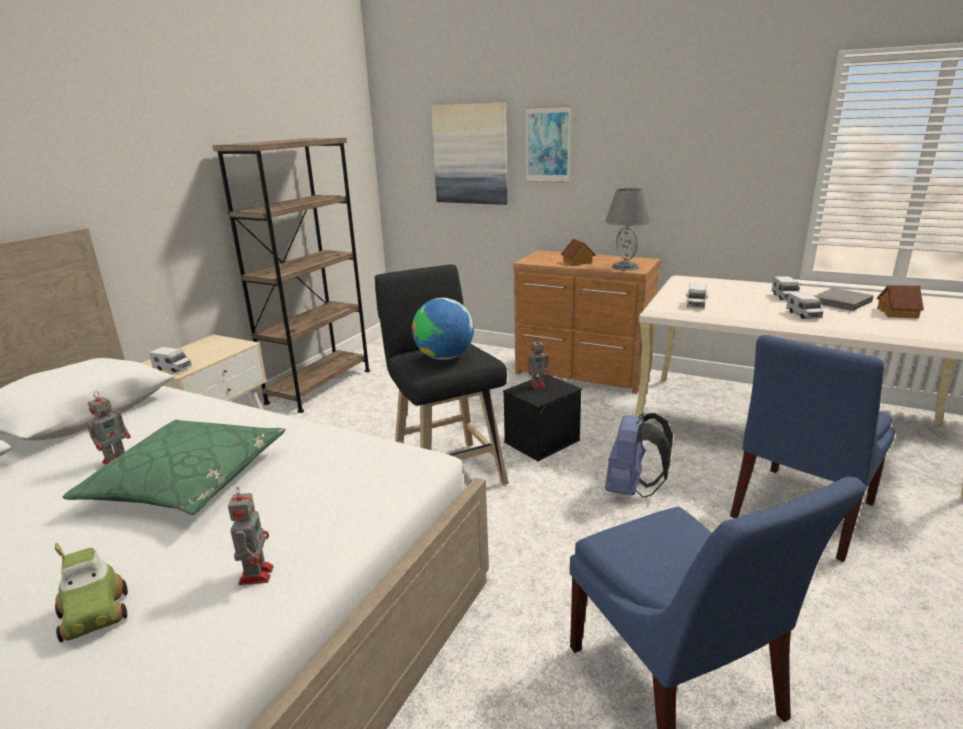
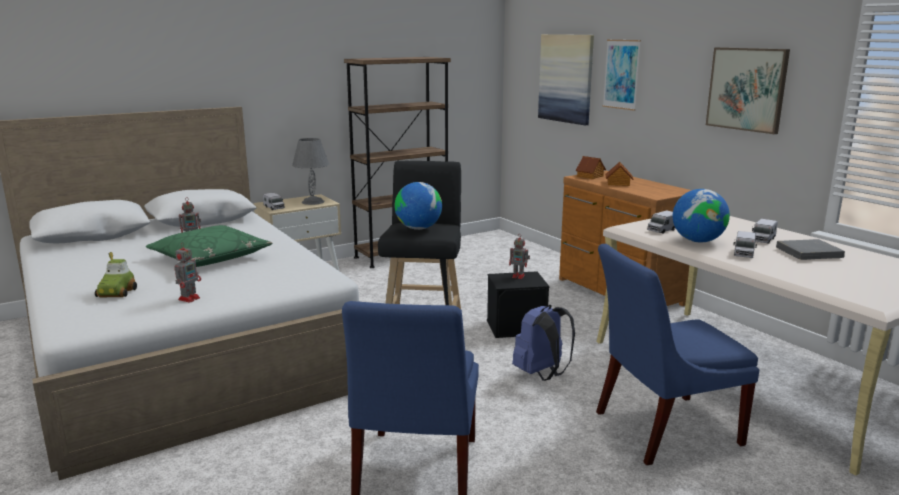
camera: 30 degrees right, 5 degrees down
grey table lamp [605,188,651,271] -> grey table lamp moved to [292,138,329,205]
toy house [877,285,924,318] -> toy house moved to [576,156,606,179]
none -> globe [673,189,730,243]
none -> picture [706,47,790,134]

